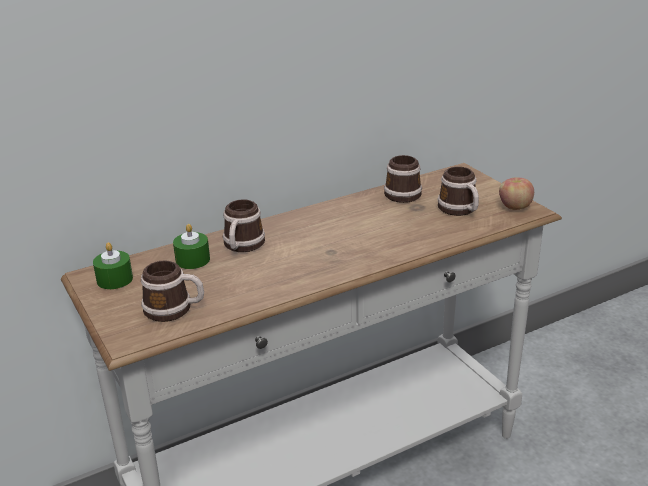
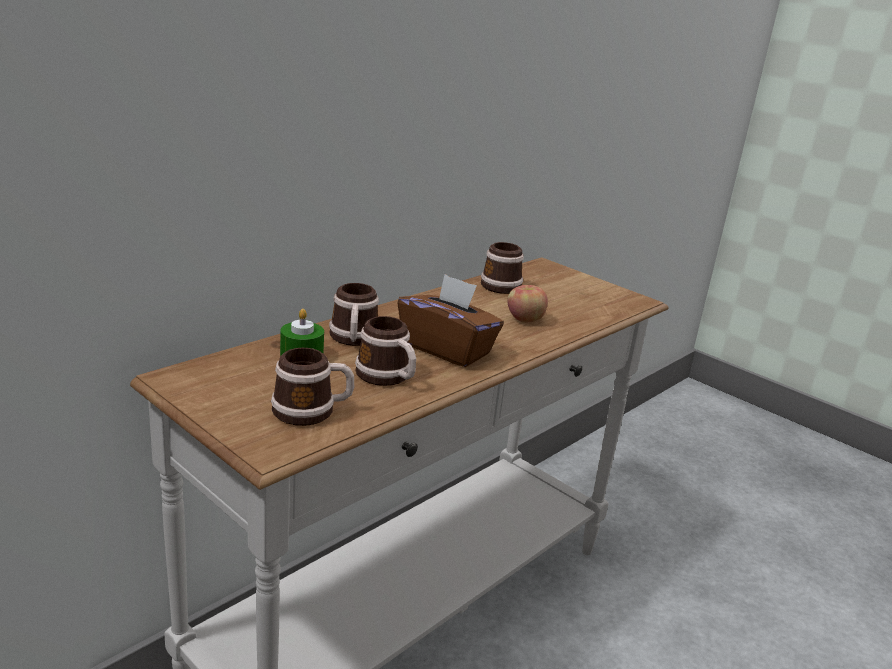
camera: 20 degrees left, 5 degrees down
green candle [93,242,133,289] -> none
mug [437,167,479,216] -> mug moved to [355,316,416,386]
apple [499,177,534,210] -> apple moved to [507,285,548,323]
none -> brown tissue box [397,274,504,367]

